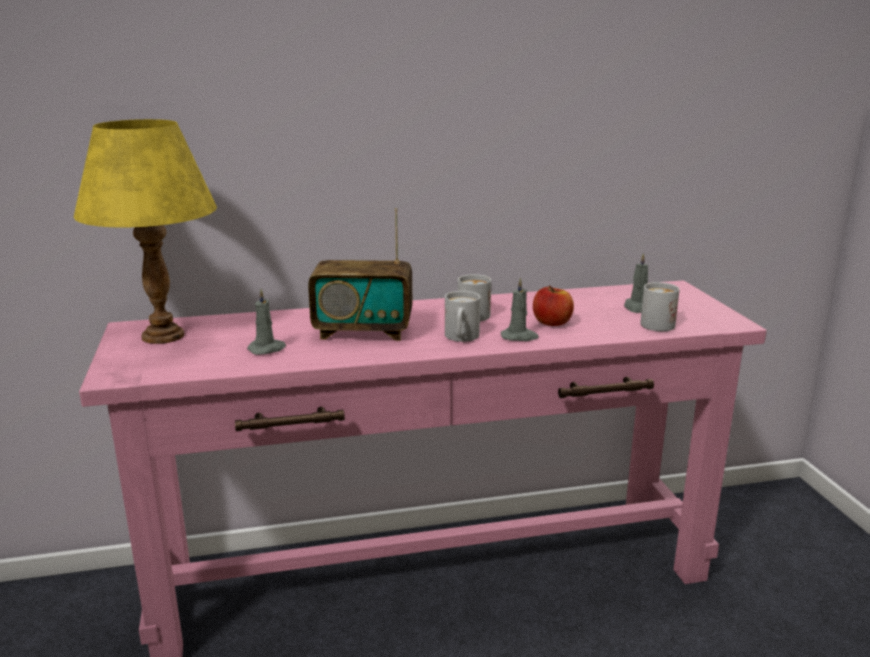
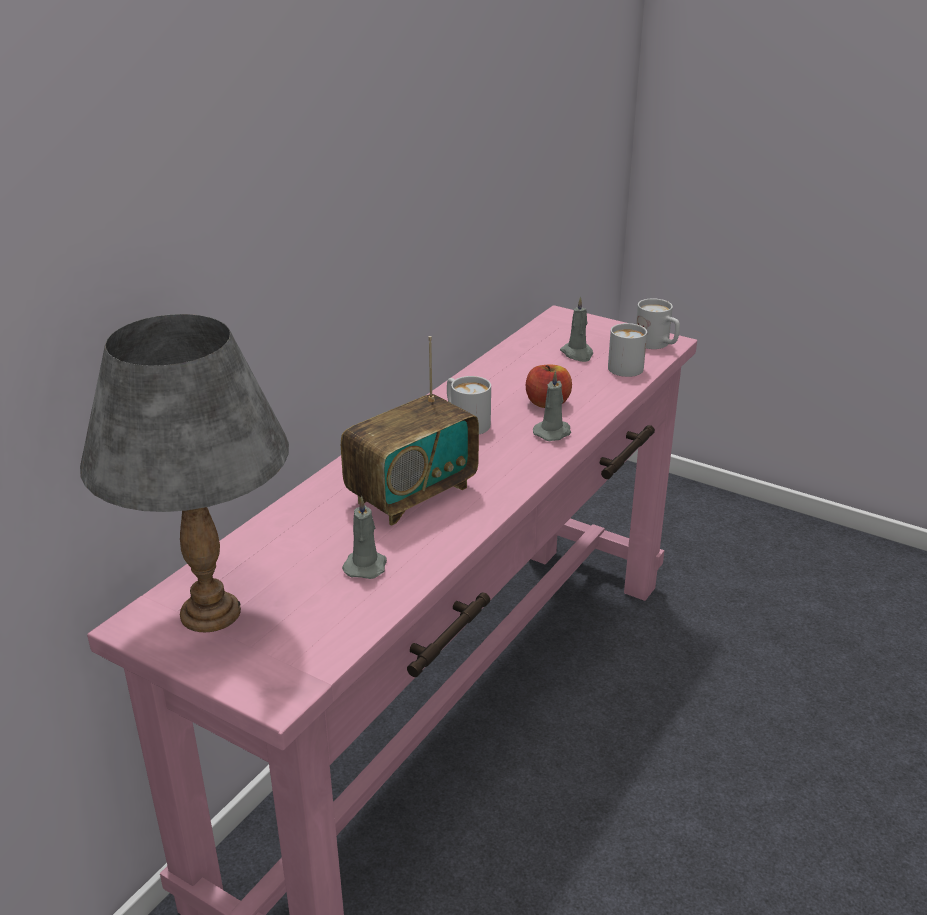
camera: 45 degrees left, 10 degrees up
yellow table lamp [74,119,217,344] -> grey table lamp [80,314,289,632]
white mug [445,291,480,342] -> white mug moved to [636,298,680,349]

